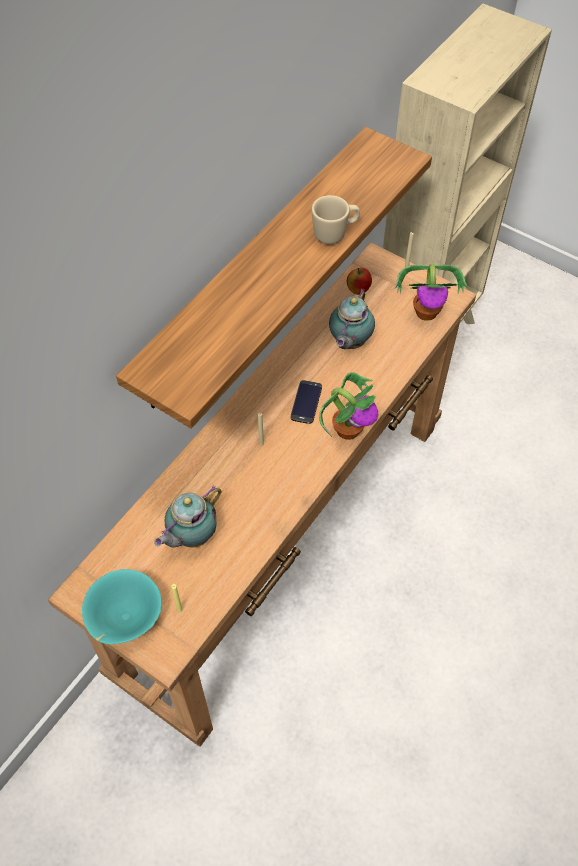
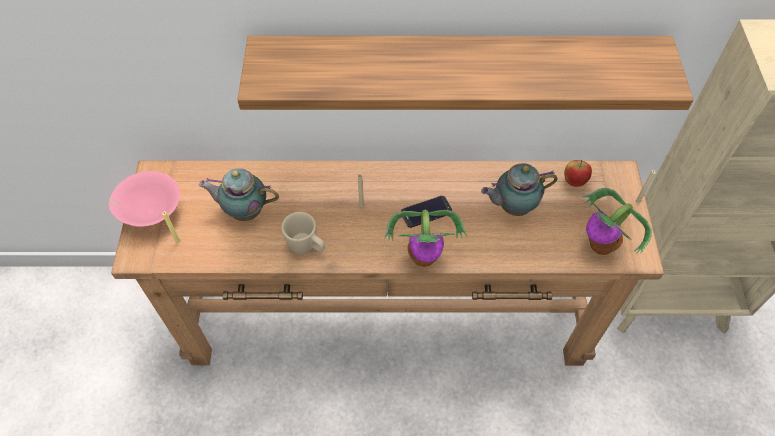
camera: 55 degrees right, 0 degrees up
turquoise bowl [82,569,162,644] -> pink bowl [109,171,180,227]
beige mug [312,195,360,244] -> beige mug moved to [281,212,325,254]

